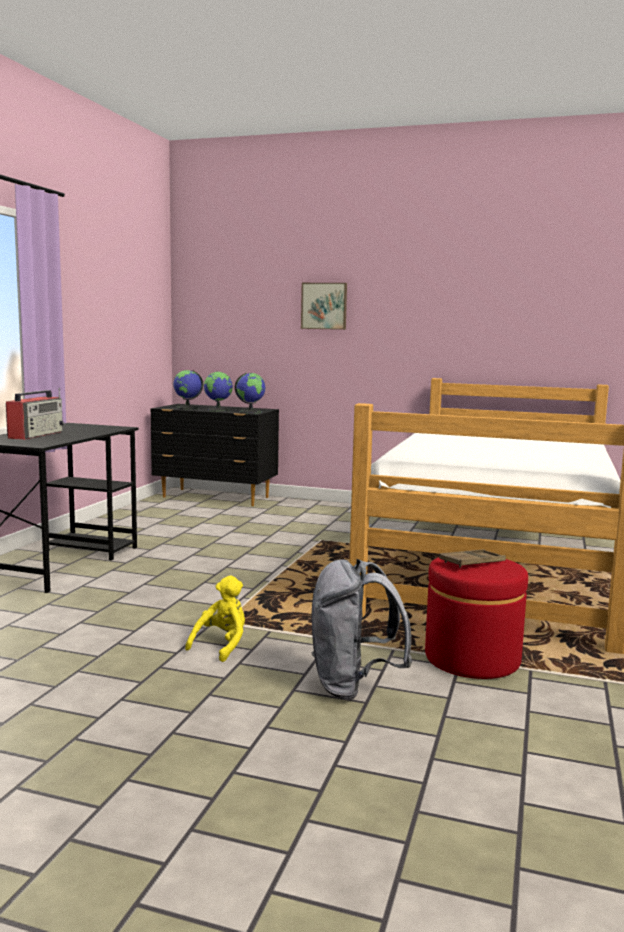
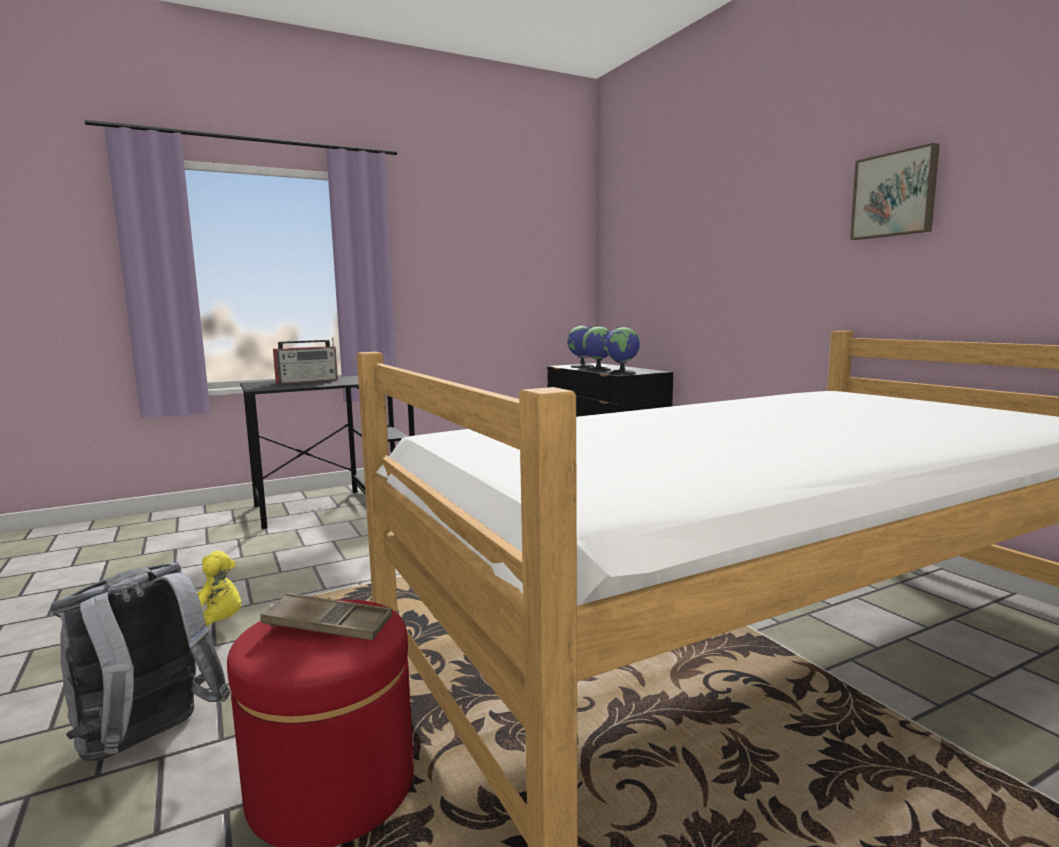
camera: 45 degrees right, 0 degrees up
picture [301,283,347,330] -> picture moved to [850,143,940,240]

